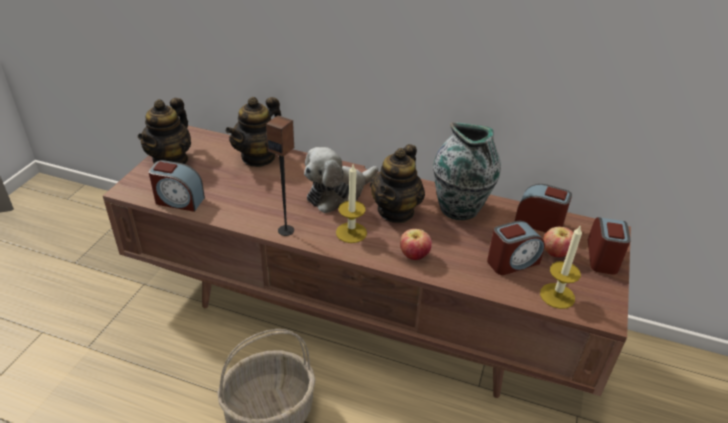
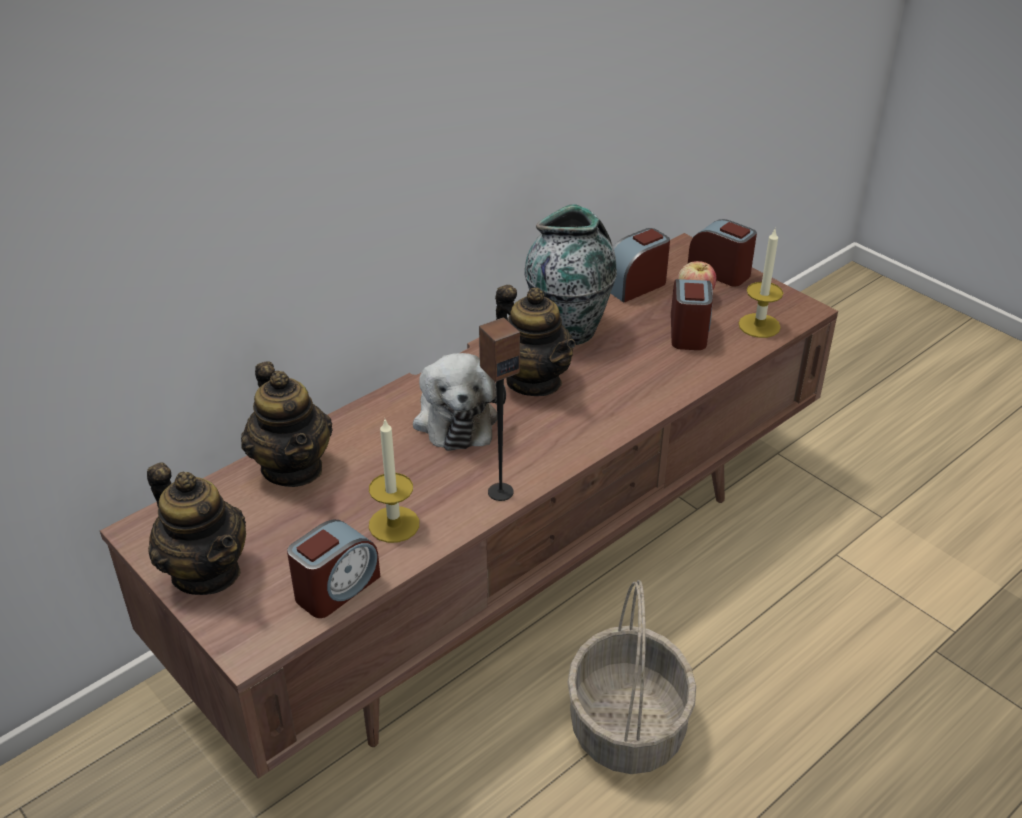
camera: 60 degrees left, 0 degrees up
candle [336,165,367,243] -> candle moved to [369,420,419,543]
apple [400,229,432,260] -> none

